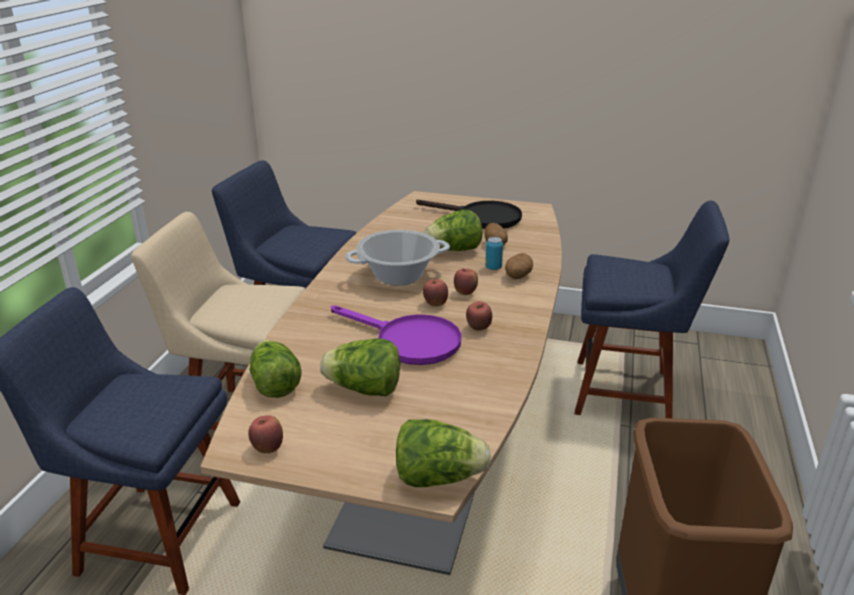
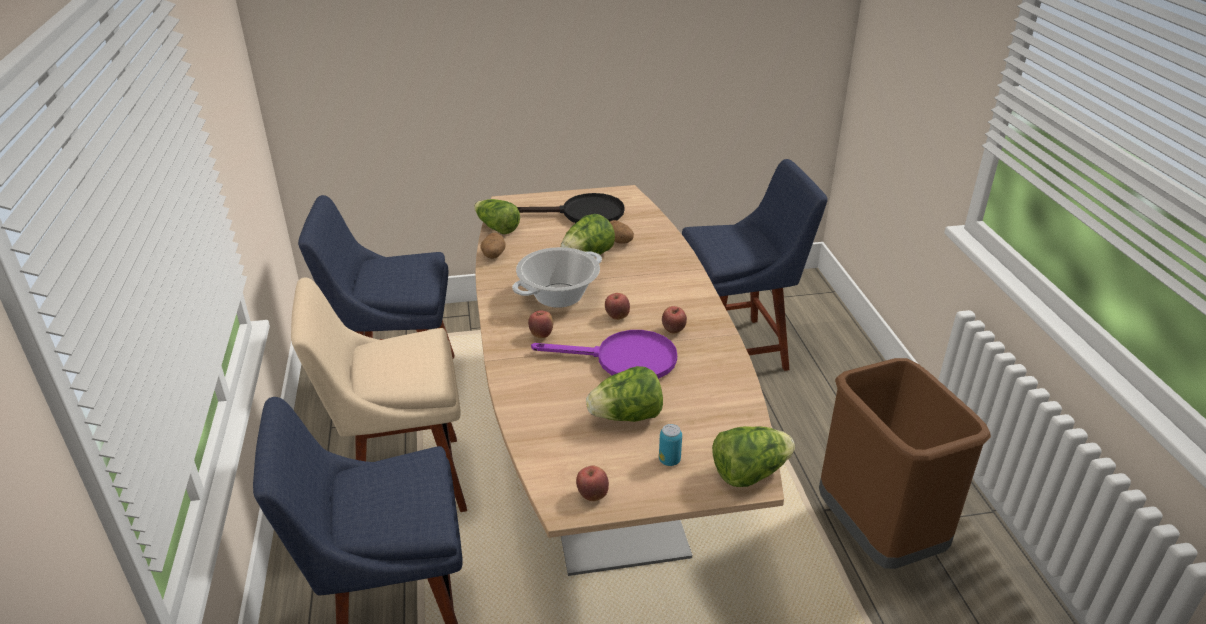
camera: 25 degrees left, 5 degrees up
lettuce [250,340,301,398] -> lettuce moved to [474,199,520,234]
apple [454,269,478,295] -> apple moved to [528,310,553,338]
can [485,237,503,270] -> can moved to [659,424,682,466]
potato [505,253,533,279] -> potato moved to [481,233,506,259]

